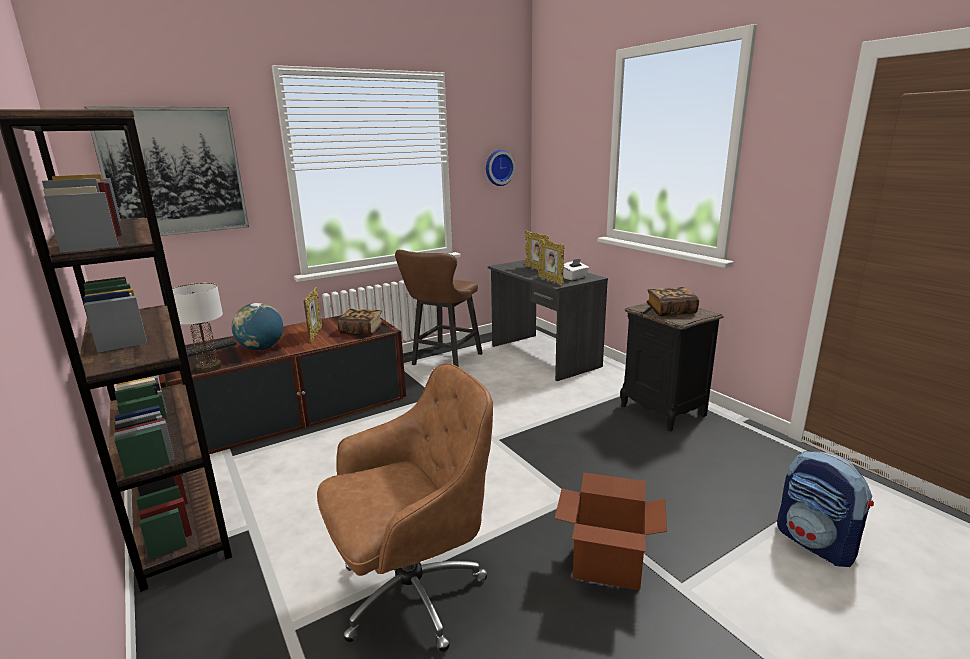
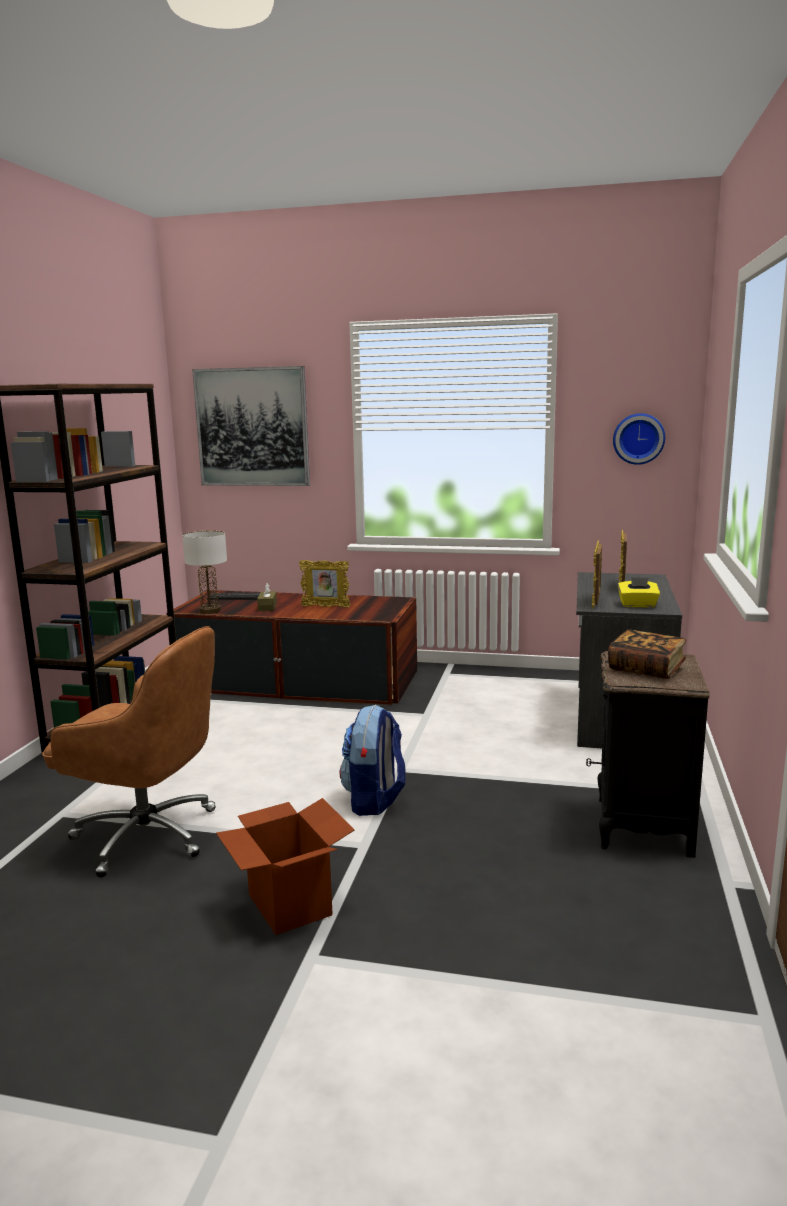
camera: 45 degrees right, 5 degrees down
globe [232,303,283,351] -> brown tissue box [257,583,277,611]
picture frame [304,287,322,342] -> picture frame turned 60 degrees clockwise [299,560,350,608]
book [337,309,383,335] -> none
brown stool [395,250,483,367] -> none
white tissue box [563,258,589,280] -> yellow tissue box [618,577,660,607]
backpack [777,451,874,567] -> backpack moved to [340,705,406,816]

